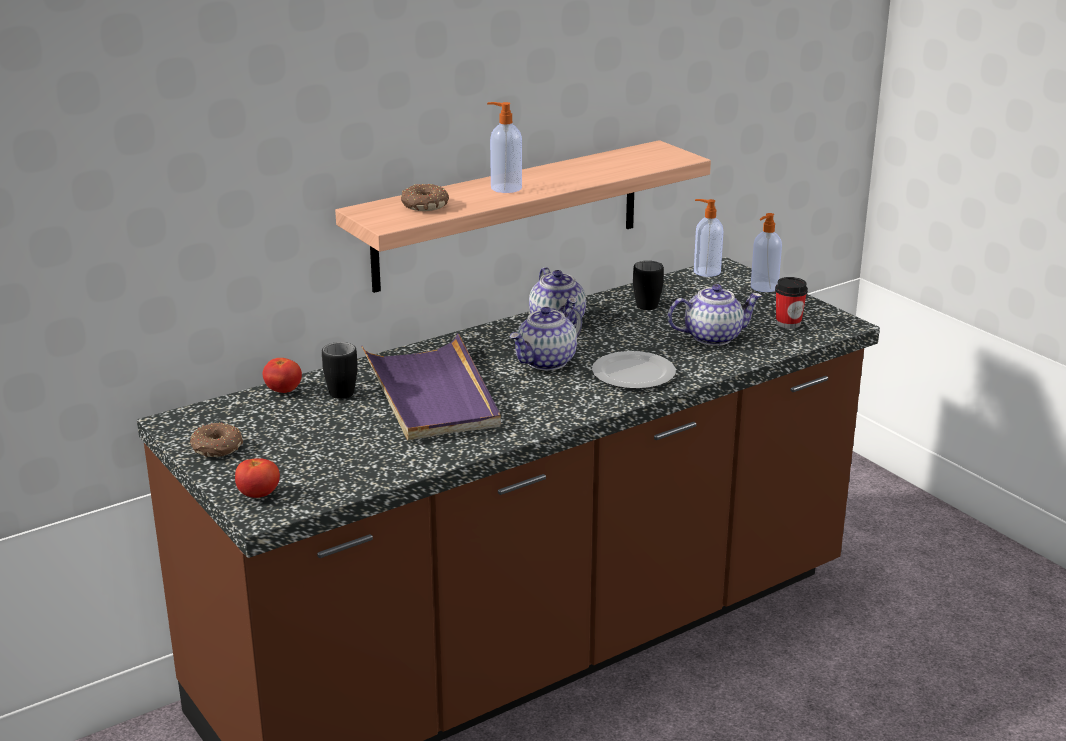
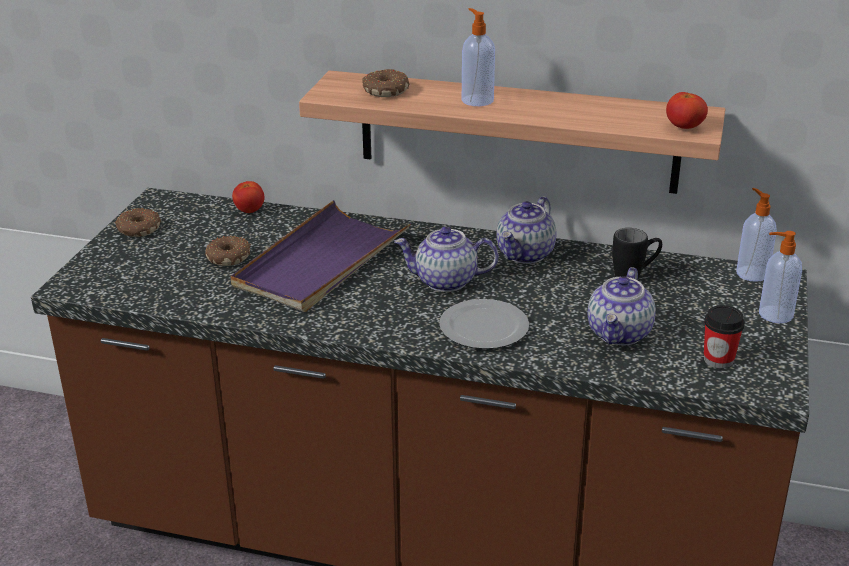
camera: 50 degrees right, 5 degrees up
tomato [235,458,280,498] -> tomato moved to [666,92,708,129]
black mug [322,342,358,399] -> none
teapot [668,284,762,346] -> teapot turned 75 degrees clockwise [588,267,656,345]
none -> donut [205,236,251,266]

